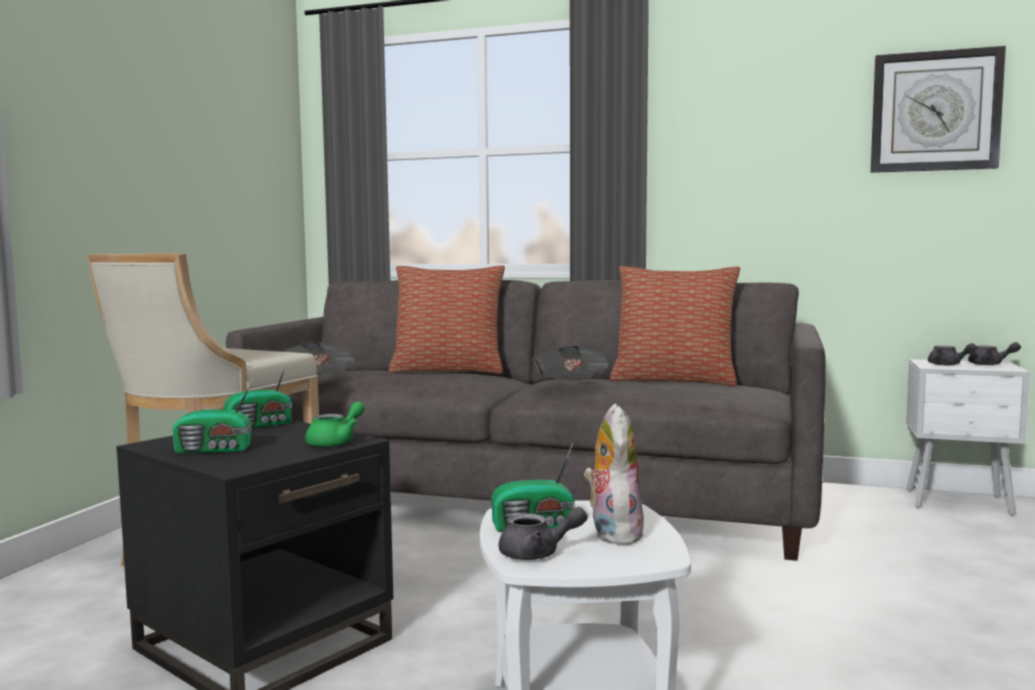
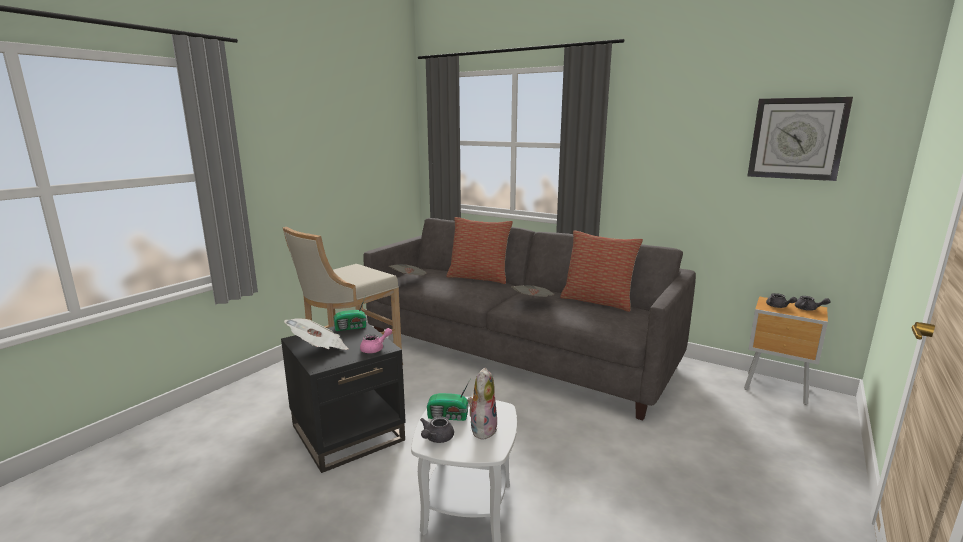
camera: 15 degrees right, 10 degrees up
radio [172,378,254,454] -> newspaper [284,318,348,350]
green teapot [305,402,365,447] -> pink teapot [360,328,392,353]
grey teapot [499,507,588,560] -> grey teapot turned 105 degrees clockwise [420,416,454,443]
white nightstand [906,359,1030,516] -> brown nightstand [744,297,828,405]

